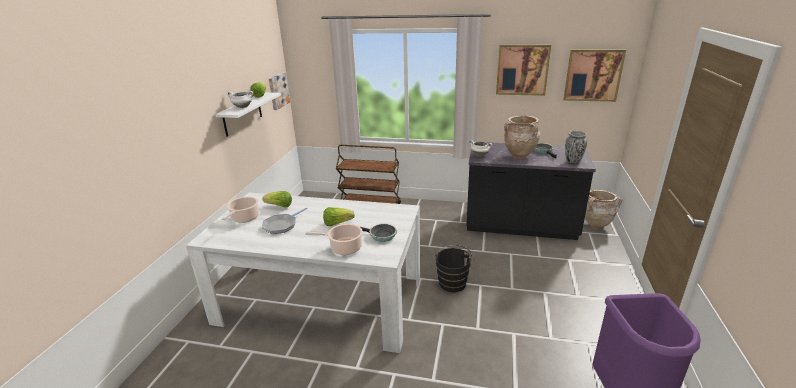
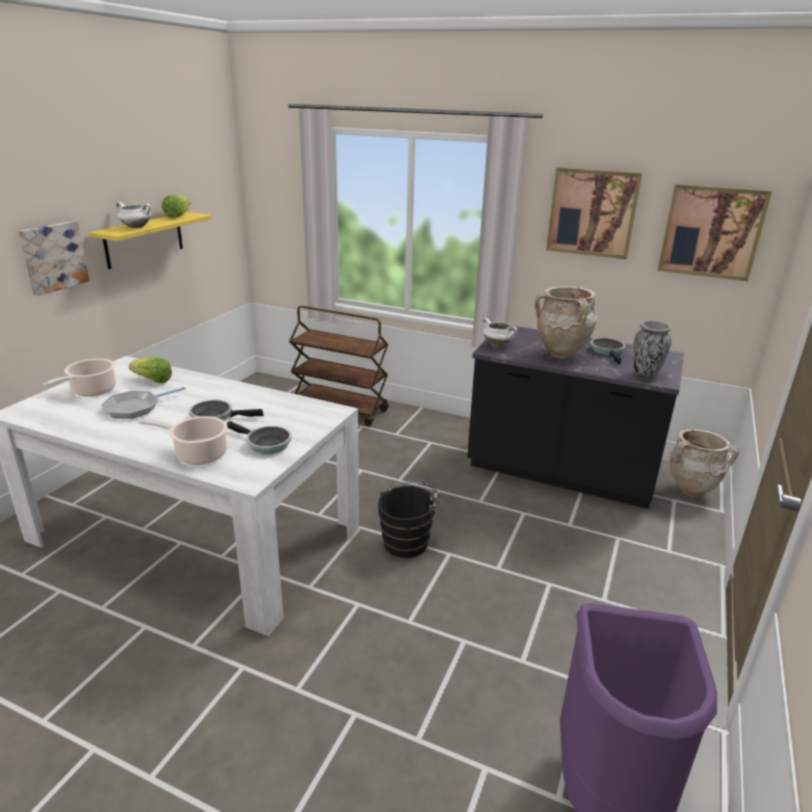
camera: 10 degrees right, 0 degrees up
white shelf [215,92,281,137] -> yellow shelf [89,212,212,269]
picture [269,73,290,110] -> picture moved to [19,221,90,296]
lettuce [323,207,355,226] -> frying pan [189,400,264,421]

